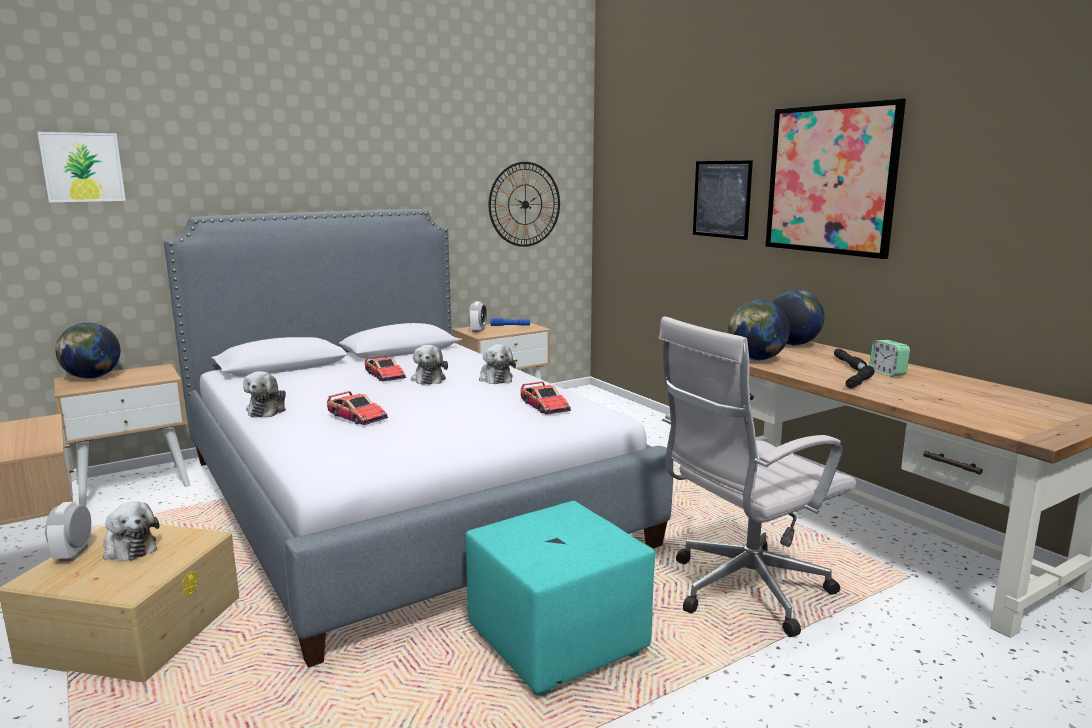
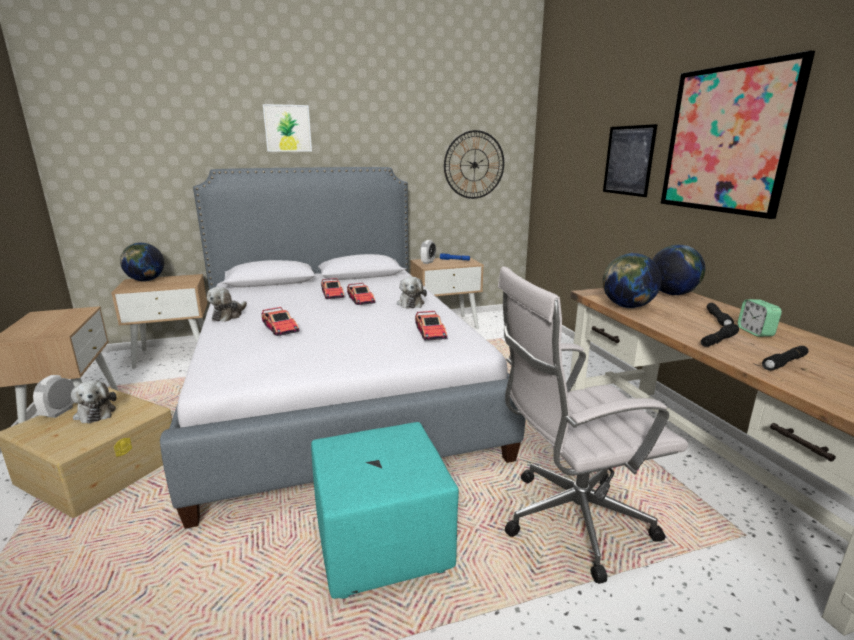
camera: 15 degrees right, 5 degrees up
picture [38,132,126,203] -> picture moved to [263,104,312,152]
plush toy [411,345,448,385] -> toy car [347,283,376,305]
none -> black flashlight [762,346,809,371]

